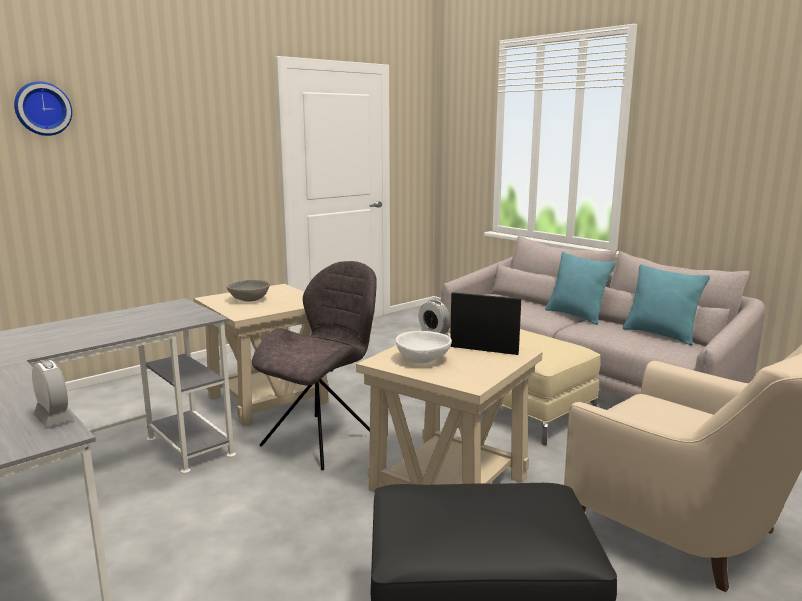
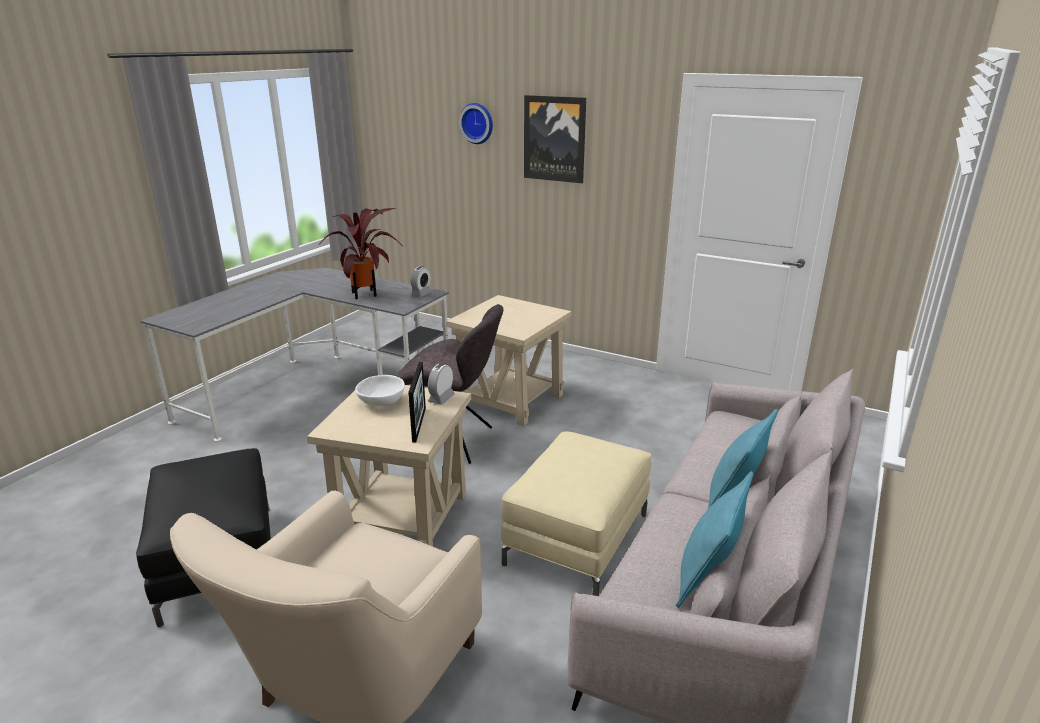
camera: 70 degrees right, 10 degrees up
alarm clock [32,360,75,427] -> alarm clock moved to [411,266,432,297]
grey bowl [227,280,270,301] -> none
none -> potted plant [317,208,399,299]
none -> picture [524,95,586,183]

